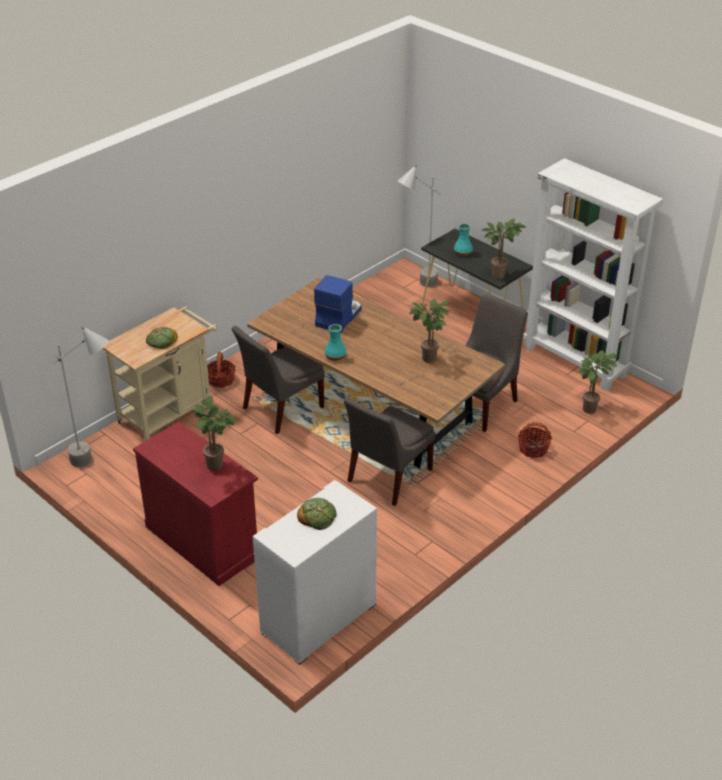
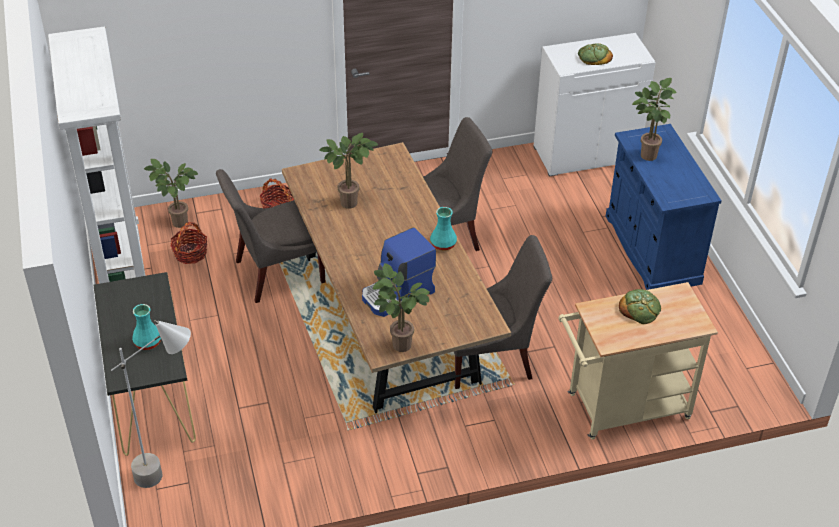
camera: 150 degrees left, 5 degrees up
grey floor lamp [54,326,108,467] -> none
red cabinet [133,421,258,586] -> blue cabinet [606,124,721,290]
basket [207,352,235,388] -> basket moved to [171,222,208,264]
potted plant [482,219,526,279] -> potted plant moved to [373,263,430,352]

